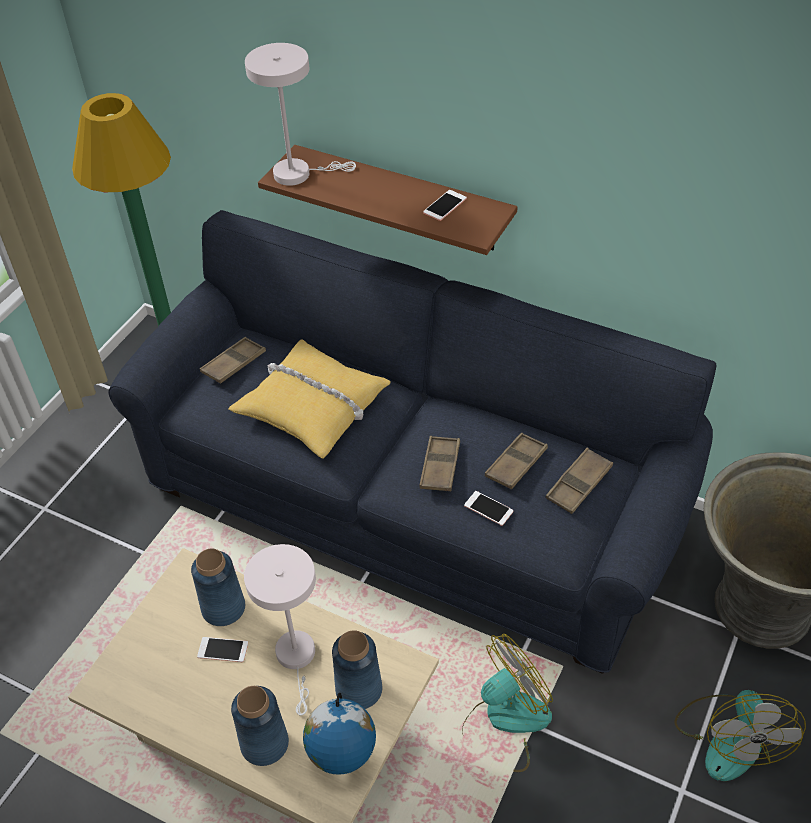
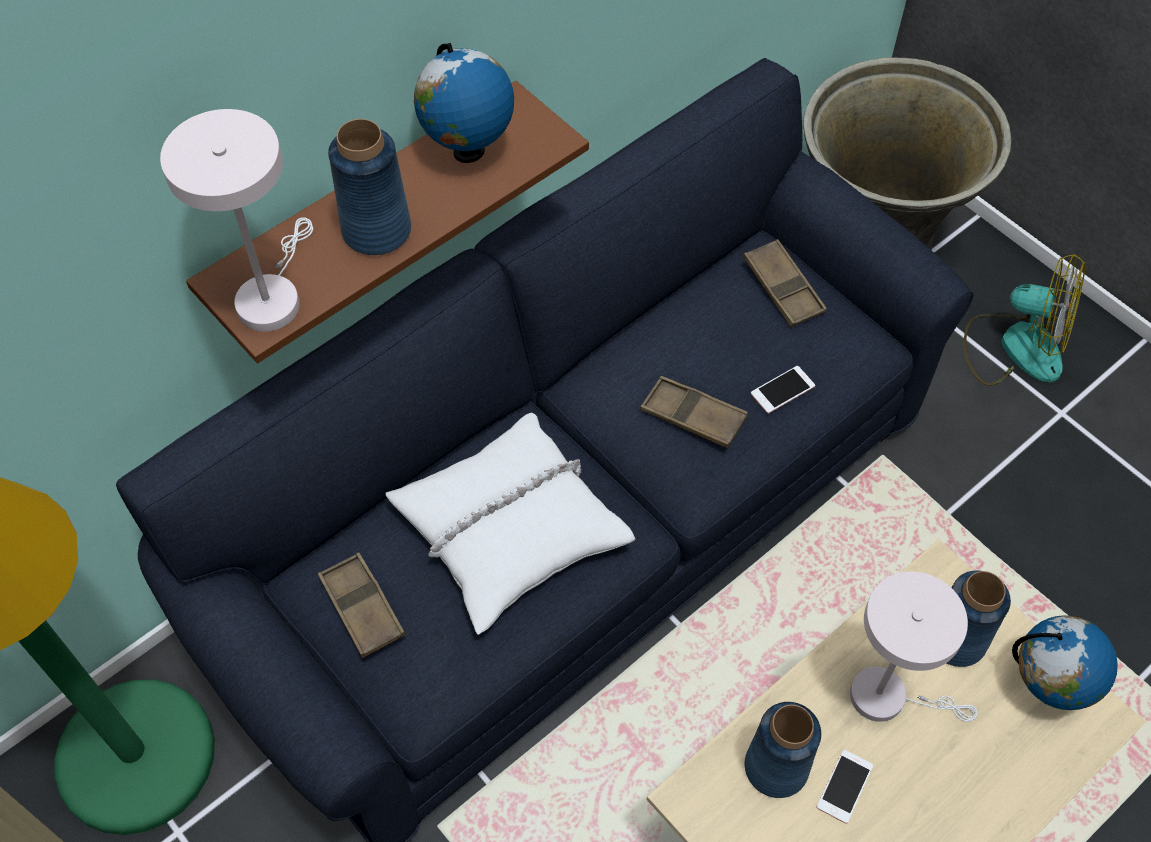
camera: 70 degrees left, 10 degrees up
yellow pillow [228,339,391,459] -> white pillow [385,413,636,635]
blue vase [231,686,289,766] -> blue vase moved to [328,119,411,255]
phone [423,190,467,221] -> globe [414,43,514,163]
fan [462,634,553,772] -> none
brown tray [485,433,548,489] -> none

